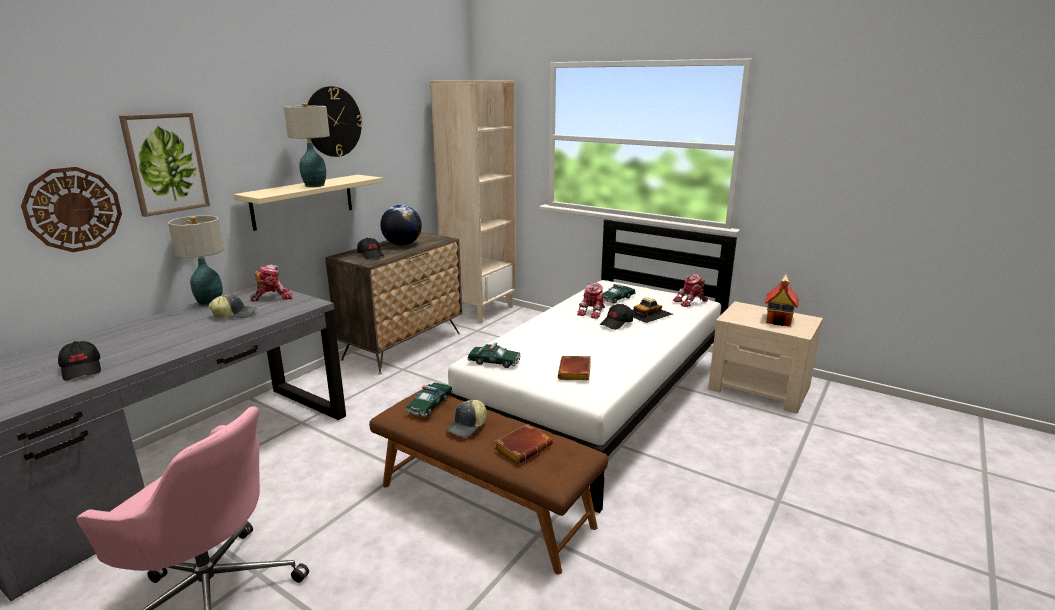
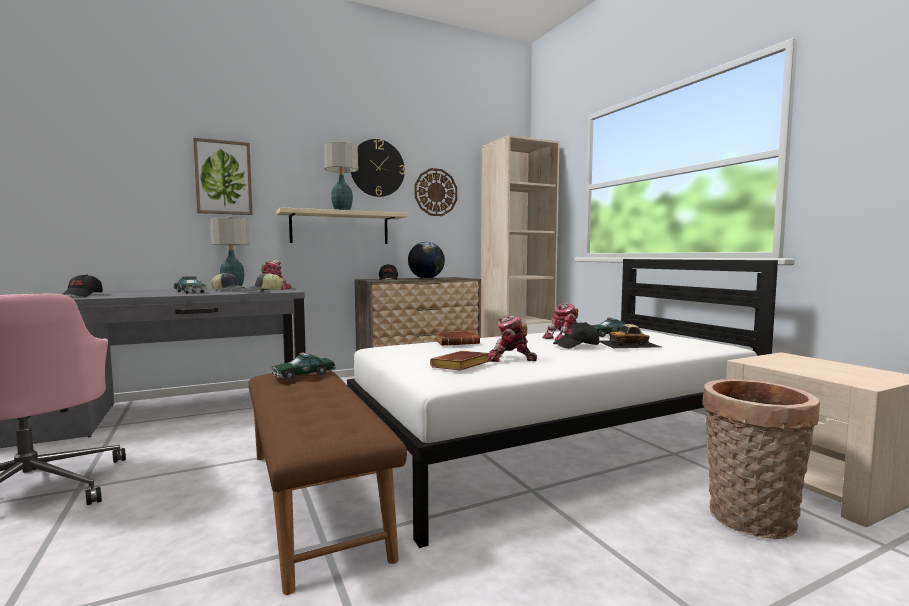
camera: 30 degrees right, 15 degrees down
wall clock [21,167,122,252] -> wall clock moved to [415,168,457,216]
cap [445,400,487,437] -> cap moved to [244,273,284,292]
toy car [467,343,521,368] -> toy car moved to [173,276,207,294]
brown book [494,424,553,464] -> brown book moved to [435,331,480,346]
toy robot [673,274,708,307] -> toy robot moved to [488,315,537,362]
toy house [765,275,798,327] -> none
none -> basket [702,379,820,539]

